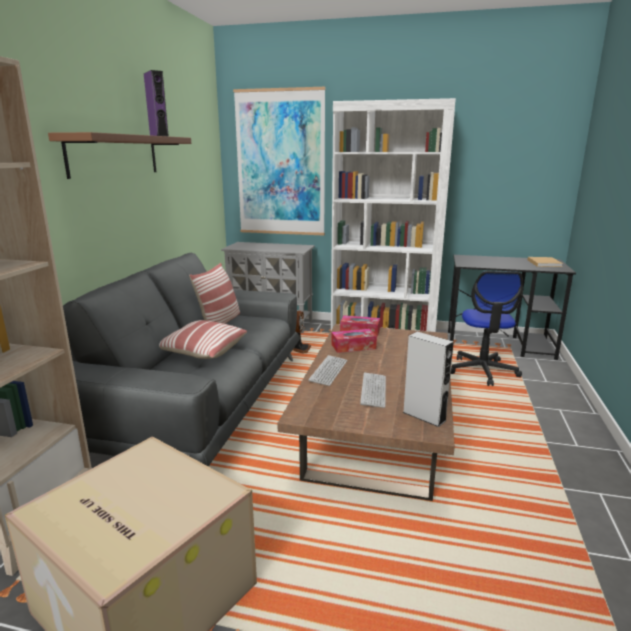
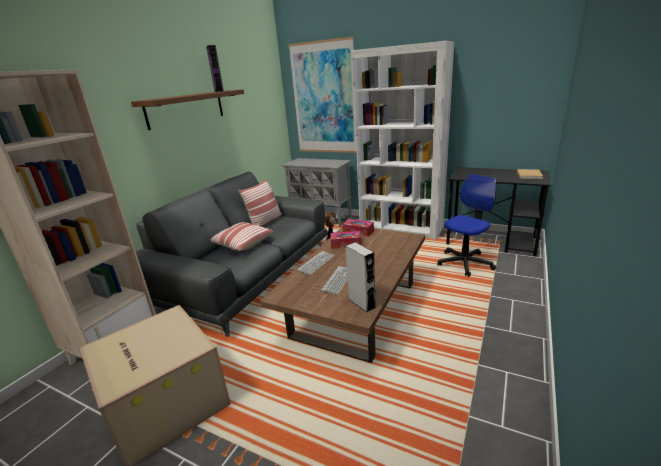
camera: 15 degrees right, 5 degrees up
office chair [451,271,523,386] -> office chair turned 150 degrees counterclockwise [437,174,496,277]

